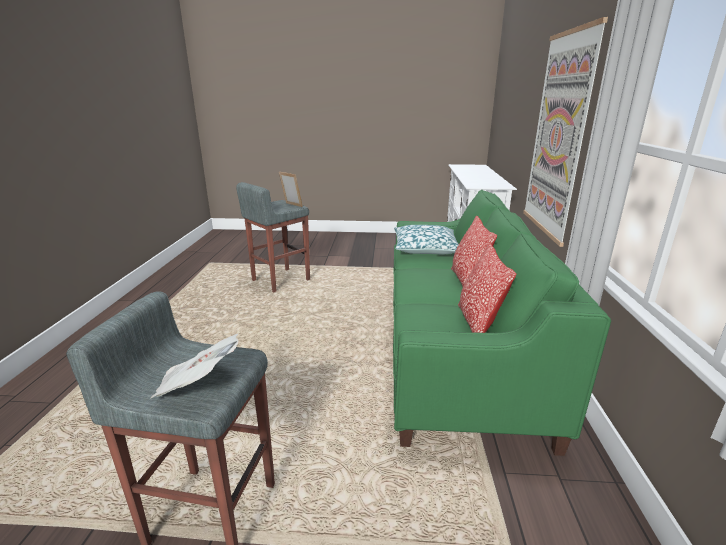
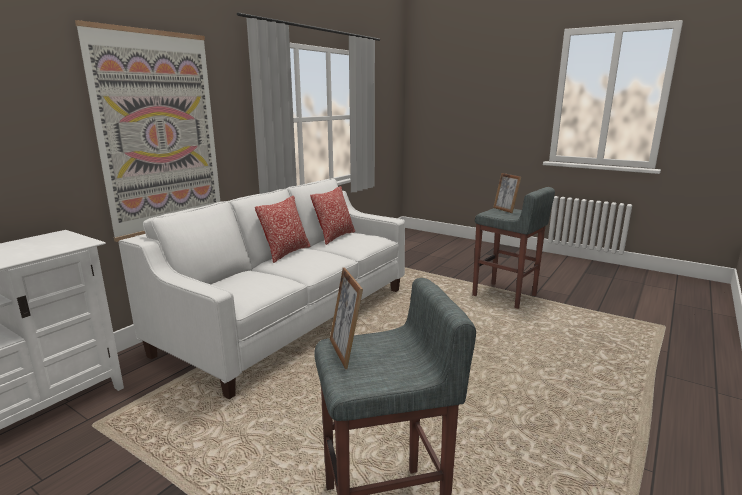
camera: 150 degrees left, 5 degrees down
newspaper [150,334,239,399] -> picture frame [493,173,521,213]
green sofa [393,190,611,456] -> white sofa [119,178,405,399]
pillow [394,225,459,254] -> none

